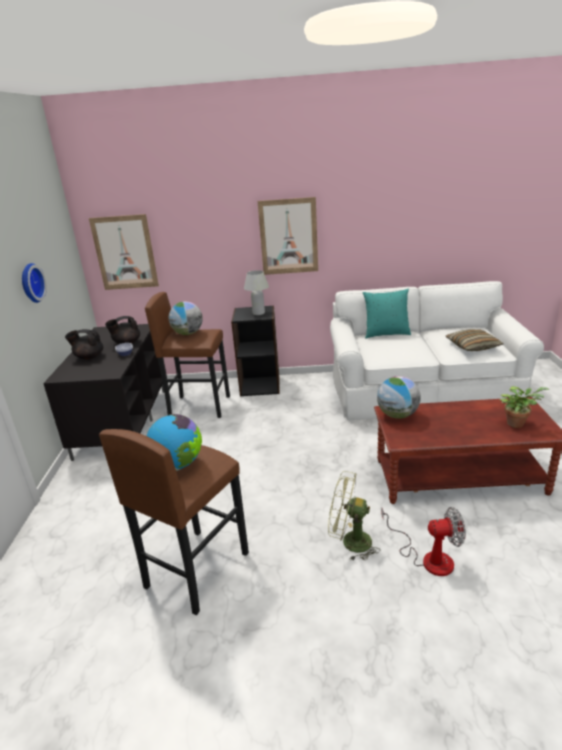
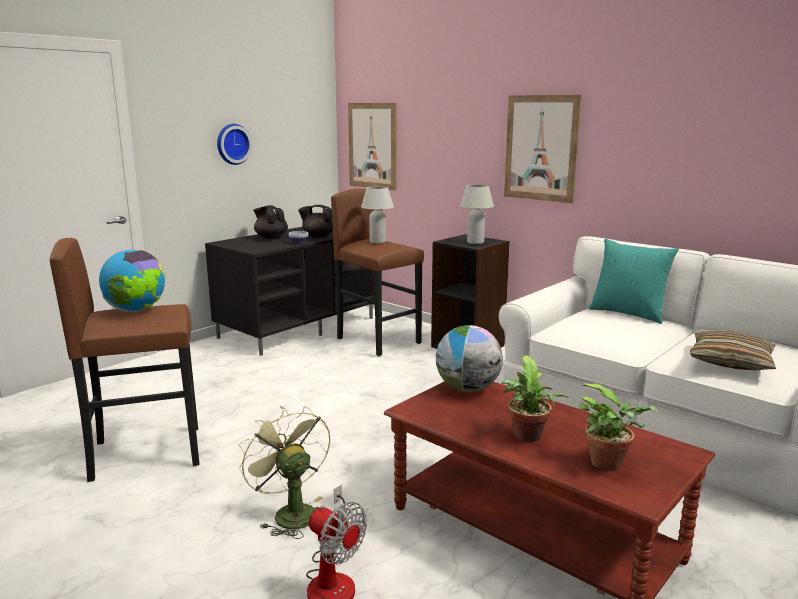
camera: 40 degrees right, 10 degrees down
globe [169,301,203,335] -> white table lamp [361,186,394,244]
none -> potted plant [501,355,568,442]

